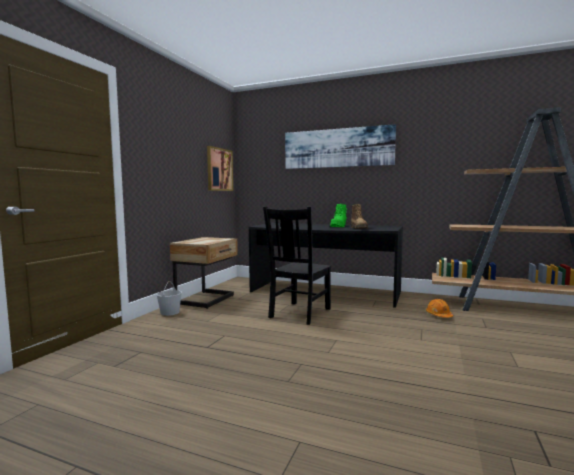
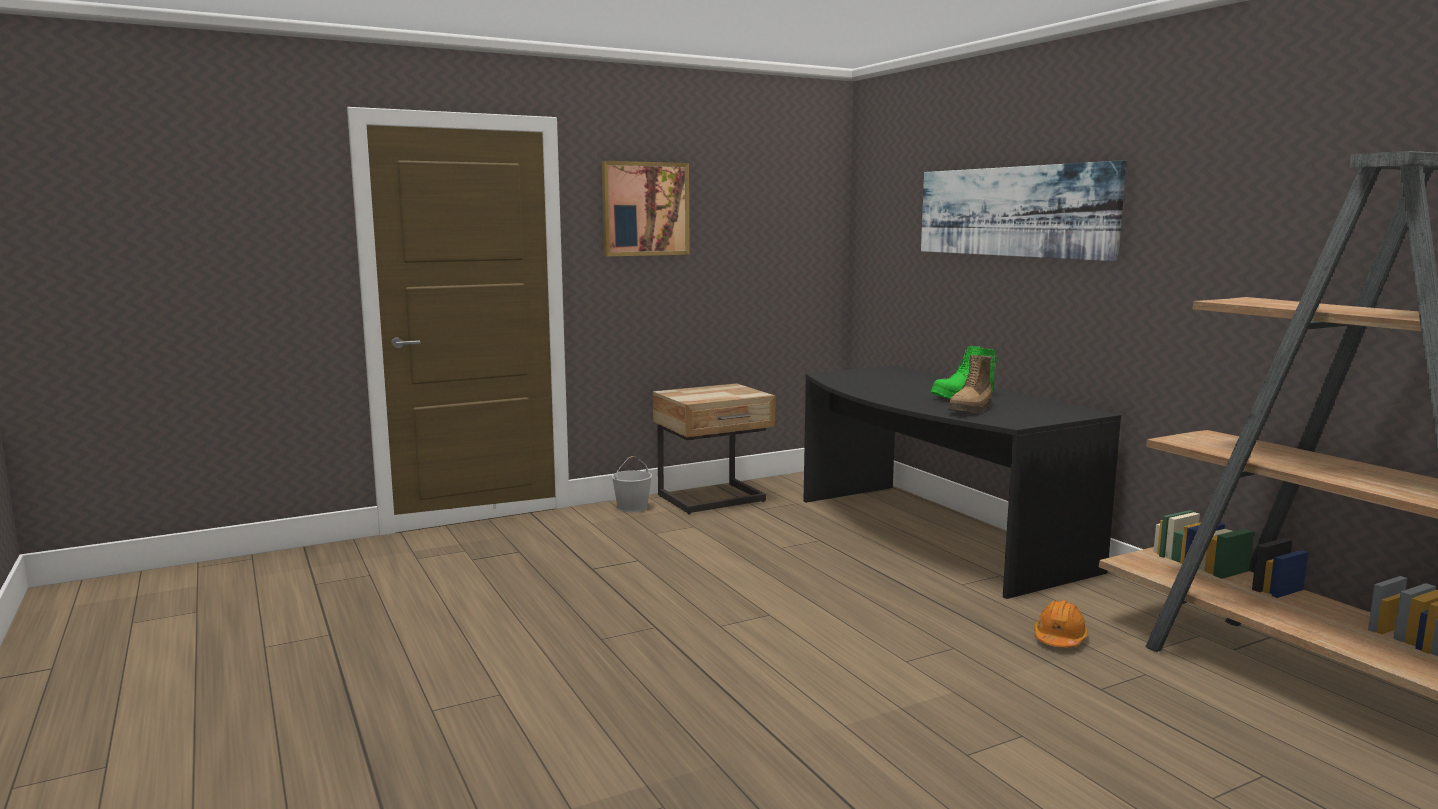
camera: 40 degrees right, 5 degrees up
picture [207,146,233,191] -> picture moved to [602,161,690,256]
black chair [263,206,331,325] -> none

